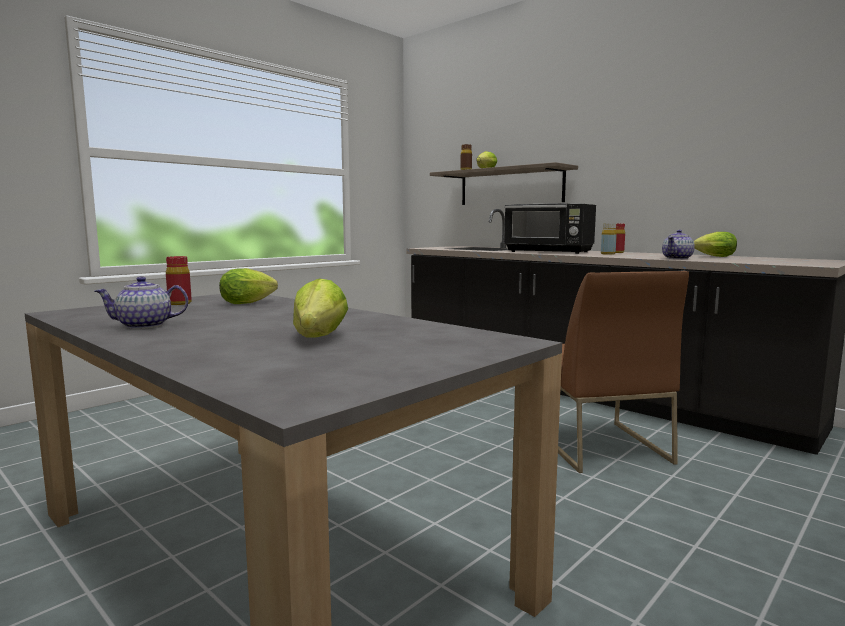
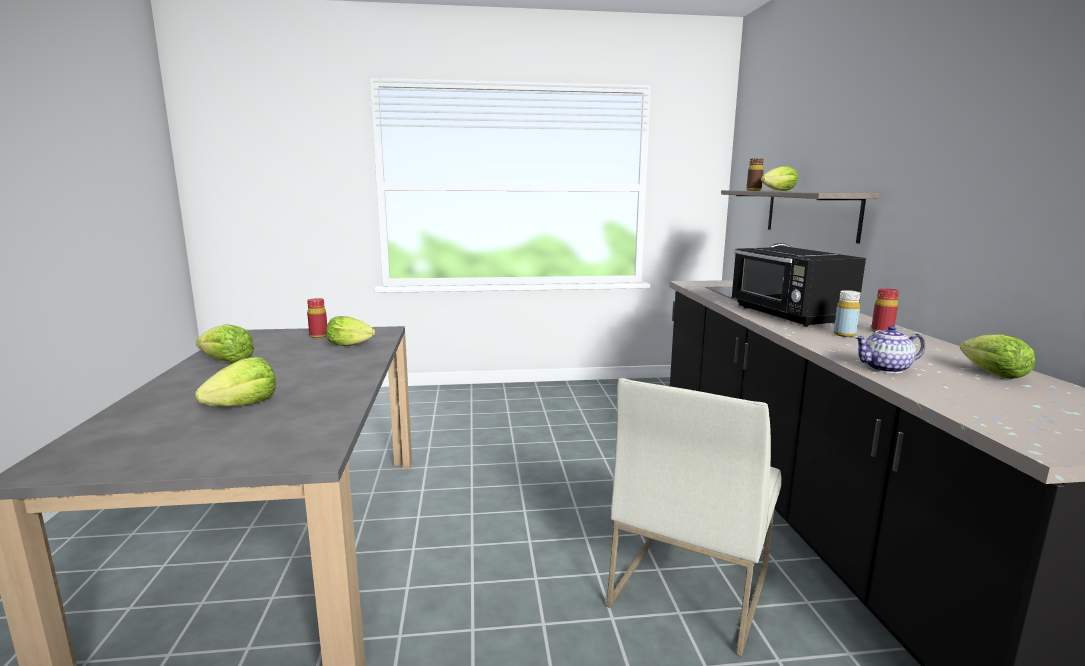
camera: 40 degrees right, 5 degrees up
teapot [95,276,189,329] -> lettuce [196,324,254,362]
brown chair [558,271,689,473] -> white chair [606,378,782,657]

